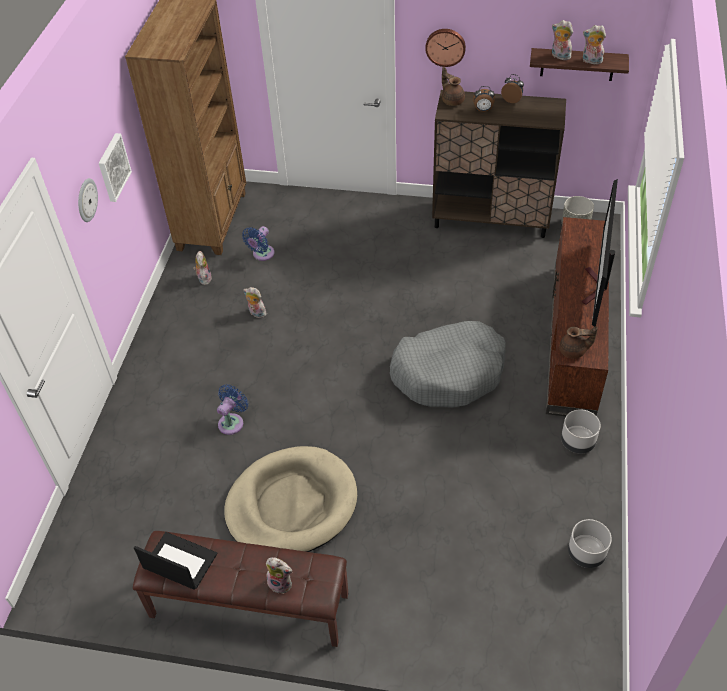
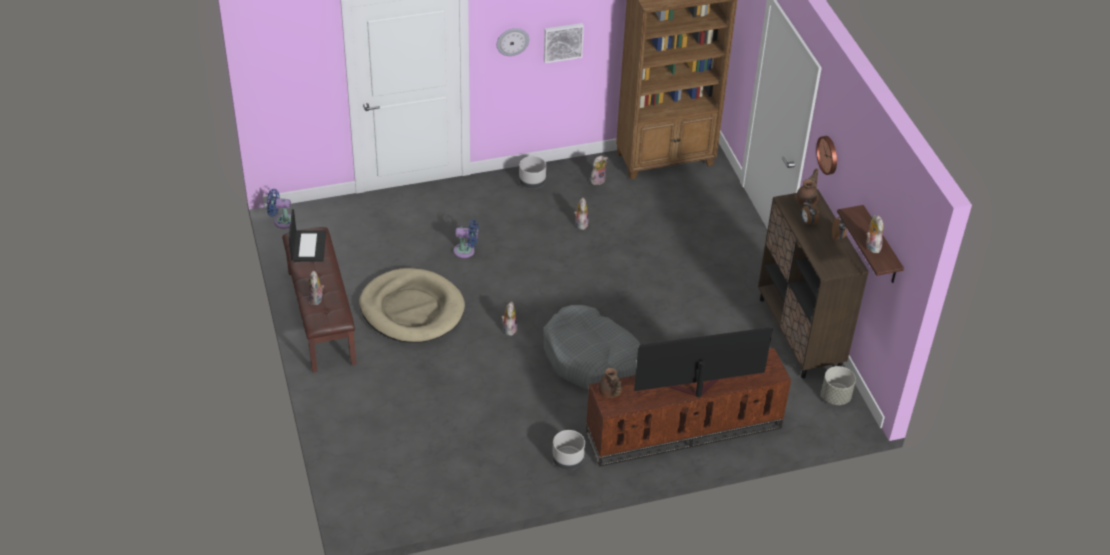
camera: 60 degrees right, 5 degrees down
blue fan [242,226,274,261] -> blue fan moved to [267,189,291,229]
plush toy [552,20,573,60] -> plush toy moved to [501,301,517,336]
grey planter [568,519,612,568] -> grey planter moved to [519,156,546,189]

